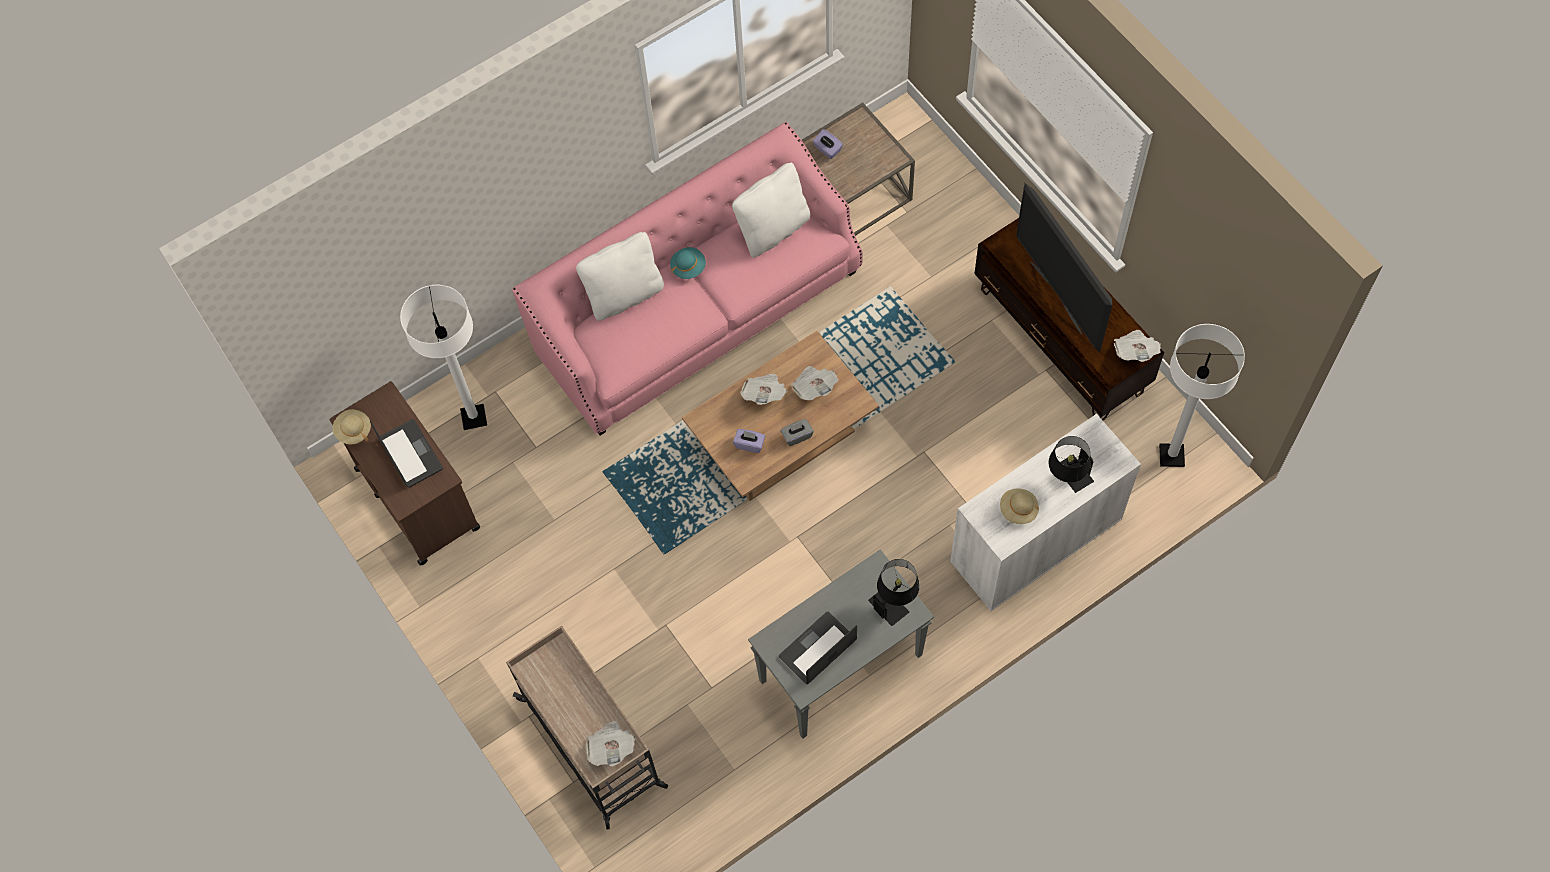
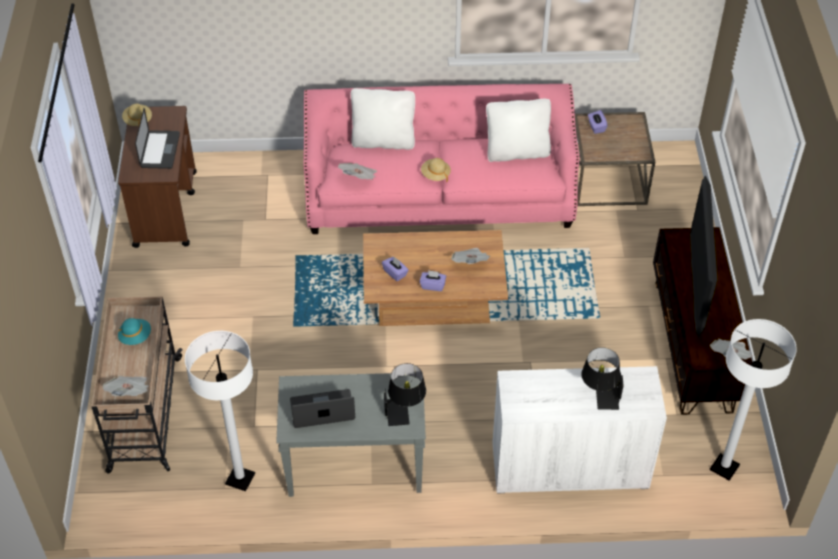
camera: 30 degrees right, 15 degrees down
white floor lamp [400,285,487,430] -> white floor lamp moved to [185,331,255,491]
turquoise hat [670,247,706,279] -> turquoise hat moved to [118,318,151,345]
newspaper [740,373,787,405] -> newspaper moved to [338,163,377,180]
grey tissue box [781,419,814,446] -> purple tissue box [420,270,446,291]
beige hat [1000,488,1039,524] -> beige hat moved to [421,158,451,182]

